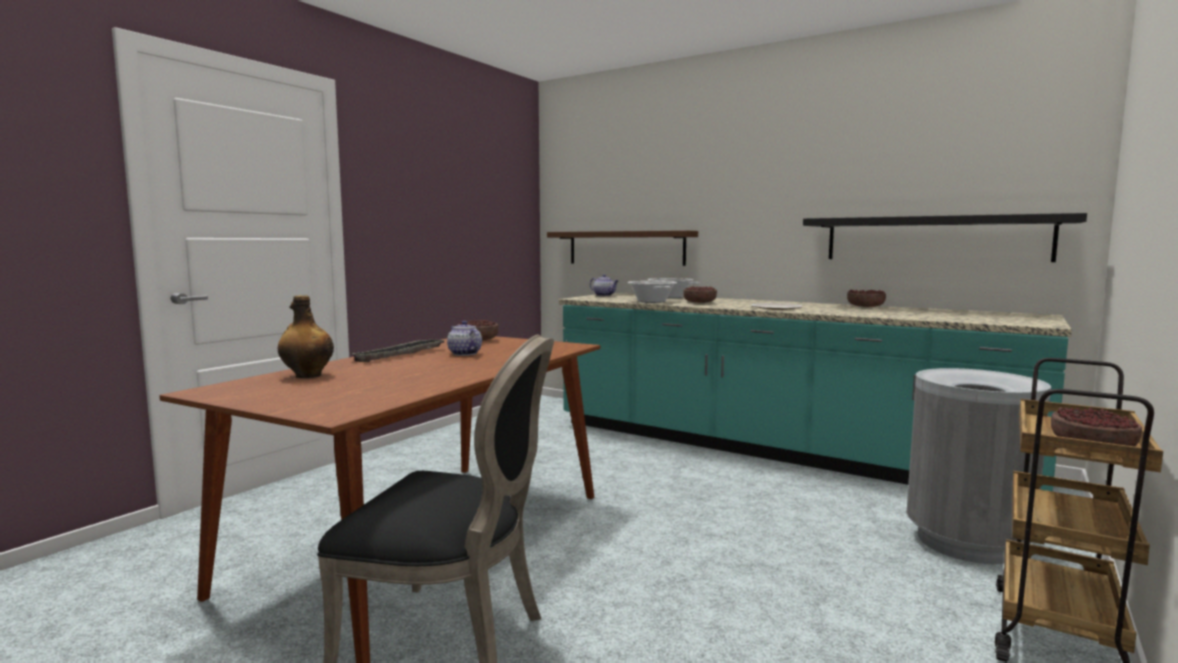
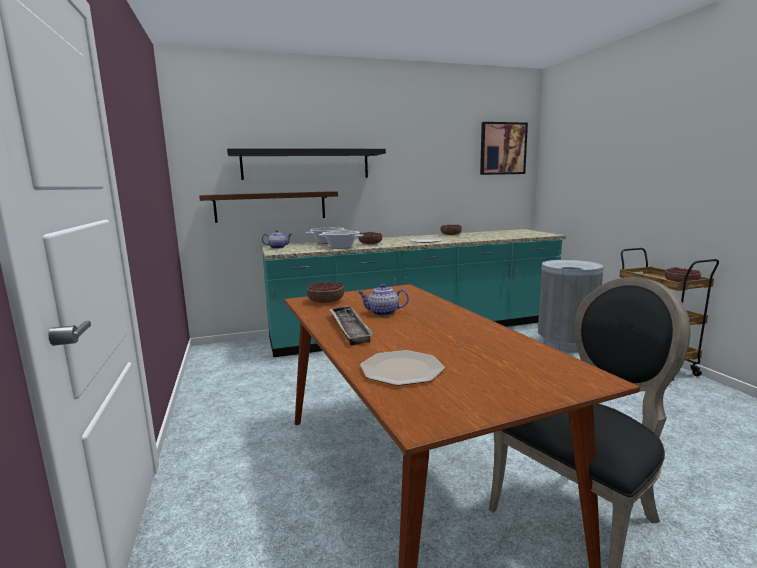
camera: 50 degrees left, 5 degrees up
bottle [278,295,334,378] -> plate [360,350,445,386]
black shelf [803,213,1087,262] -> black shelf moved to [227,149,386,180]
none -> picture [480,122,528,175]

